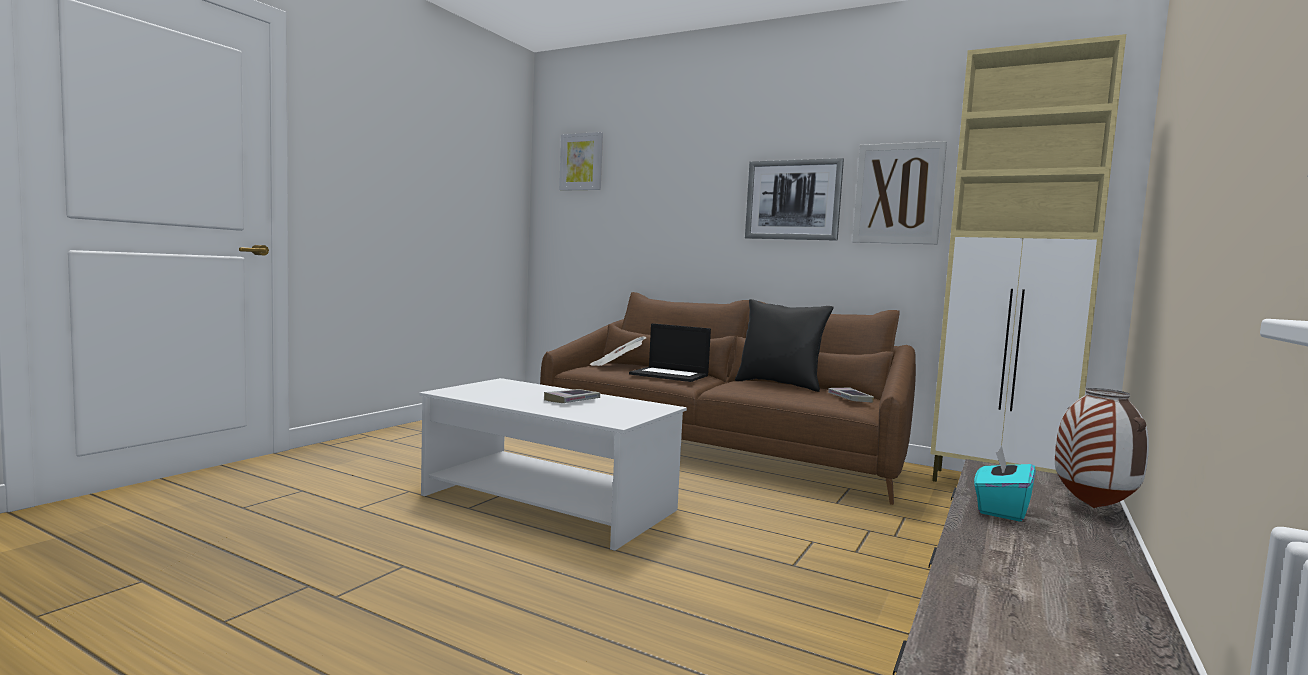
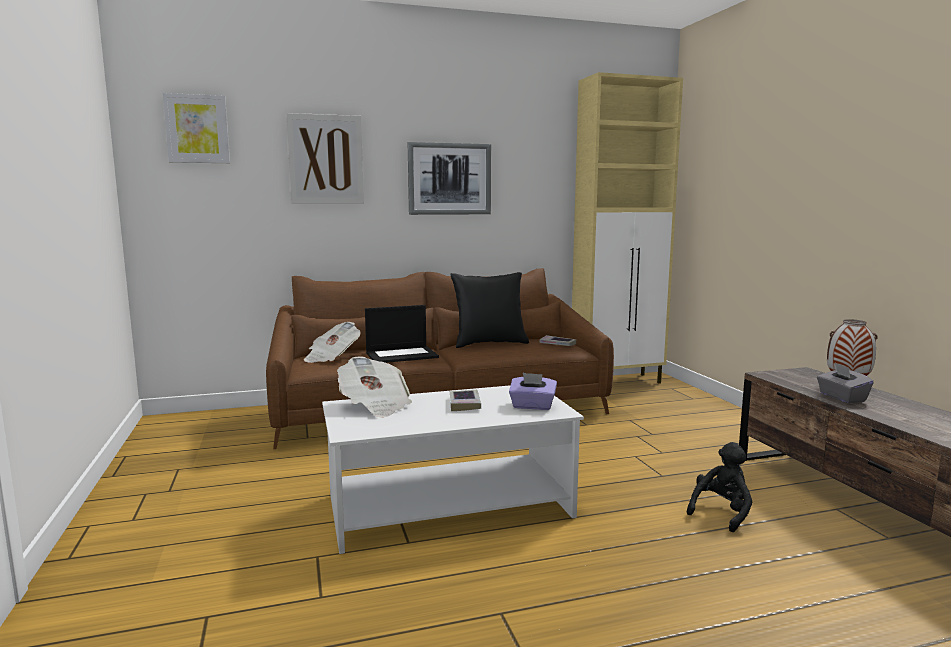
camera: 45 degrees left, 5 degrees up
picture [852,141,947,244] -> picture moved to [286,113,364,204]
turquoise tissue box [974,446,1036,522] -> grey tissue box [817,363,874,403]
none -> newspaper [337,356,412,418]
none -> purple tissue box [509,373,557,410]
none -> black plush toy [687,442,752,532]

